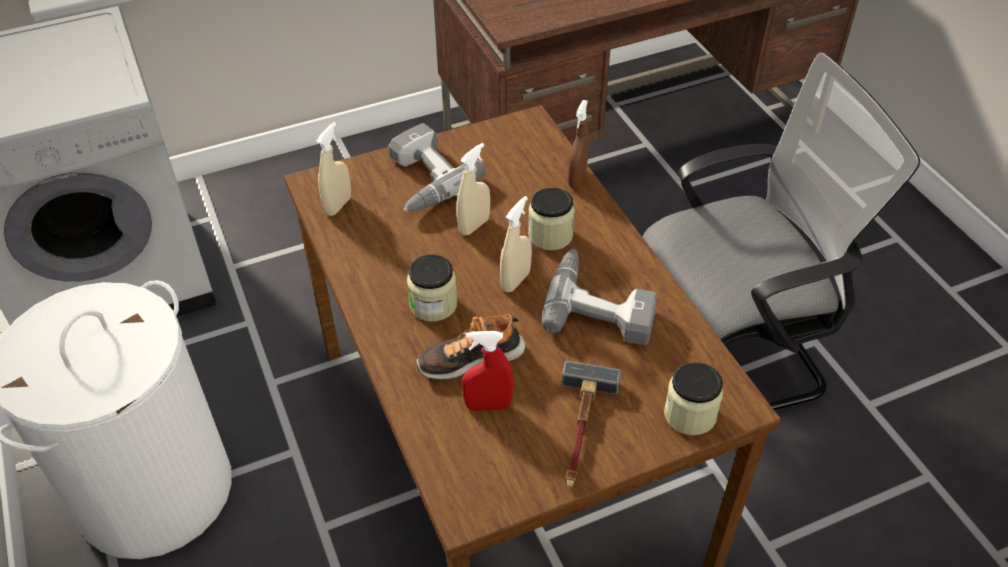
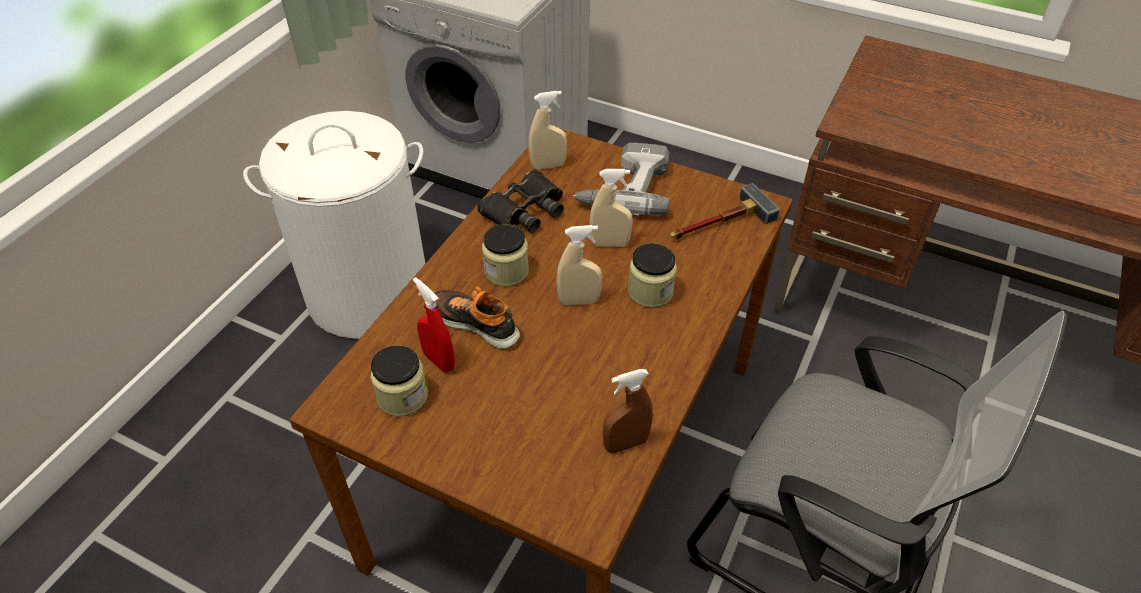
camera: 50 degrees right, 0 degrees up
power drill [542,249,657,345] -> none
hammer [562,361,621,488] -> hammer moved to [670,183,780,239]
brown spray bottle [568,100,589,188] -> brown spray bottle moved to [603,369,653,453]
jar [664,362,723,435] -> jar moved to [370,345,428,417]
none -> black binoculars [477,169,564,233]

